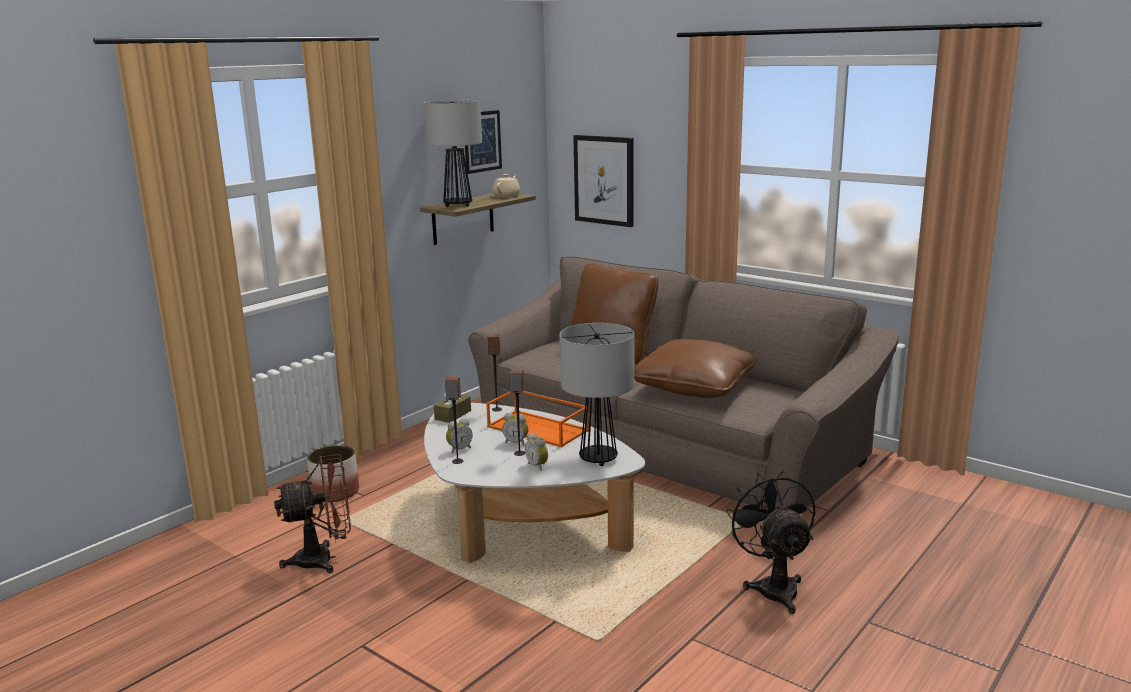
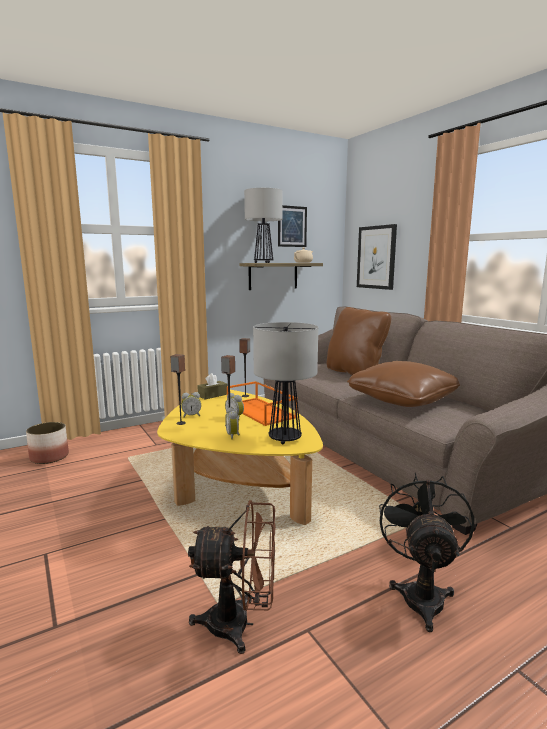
camera: 20 degrees right, 5 degrees down
brown fan [274,454,351,573] -> brown fan moved to [188,500,276,654]
planter [307,445,359,502] -> planter moved to [26,422,69,464]
white coffee table [424,403,645,563] -> yellow coffee table [157,390,323,525]

